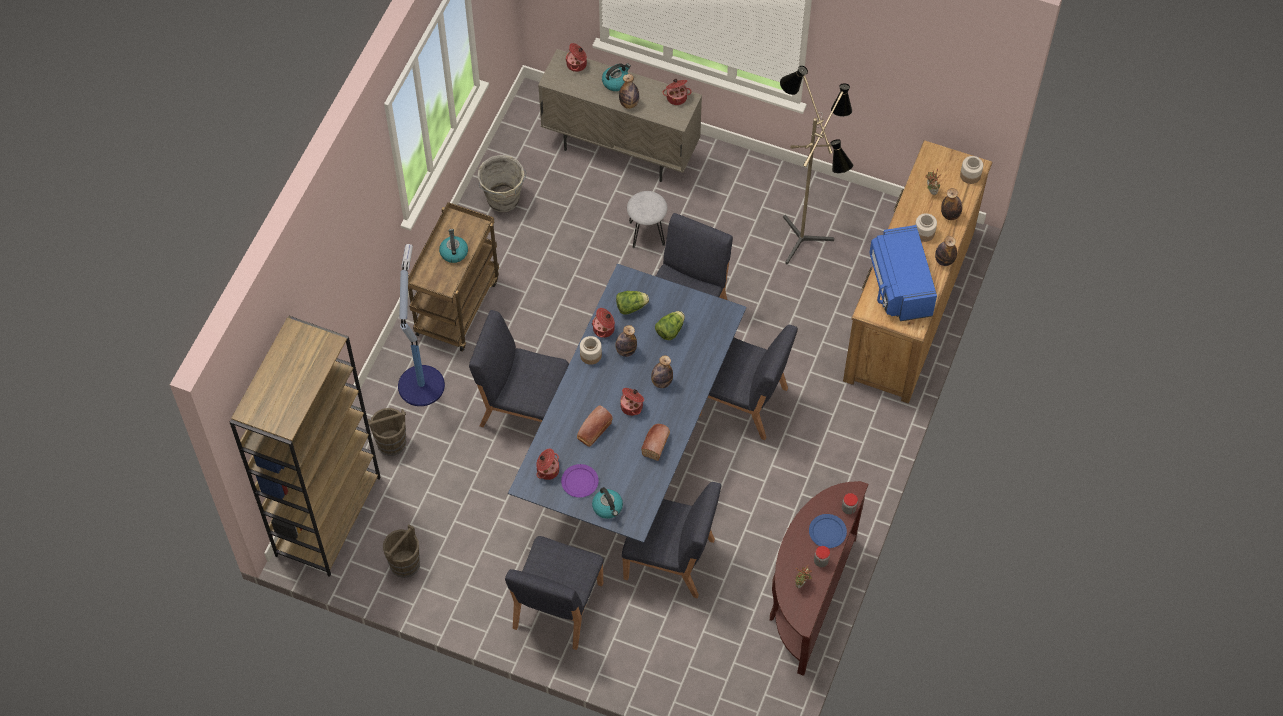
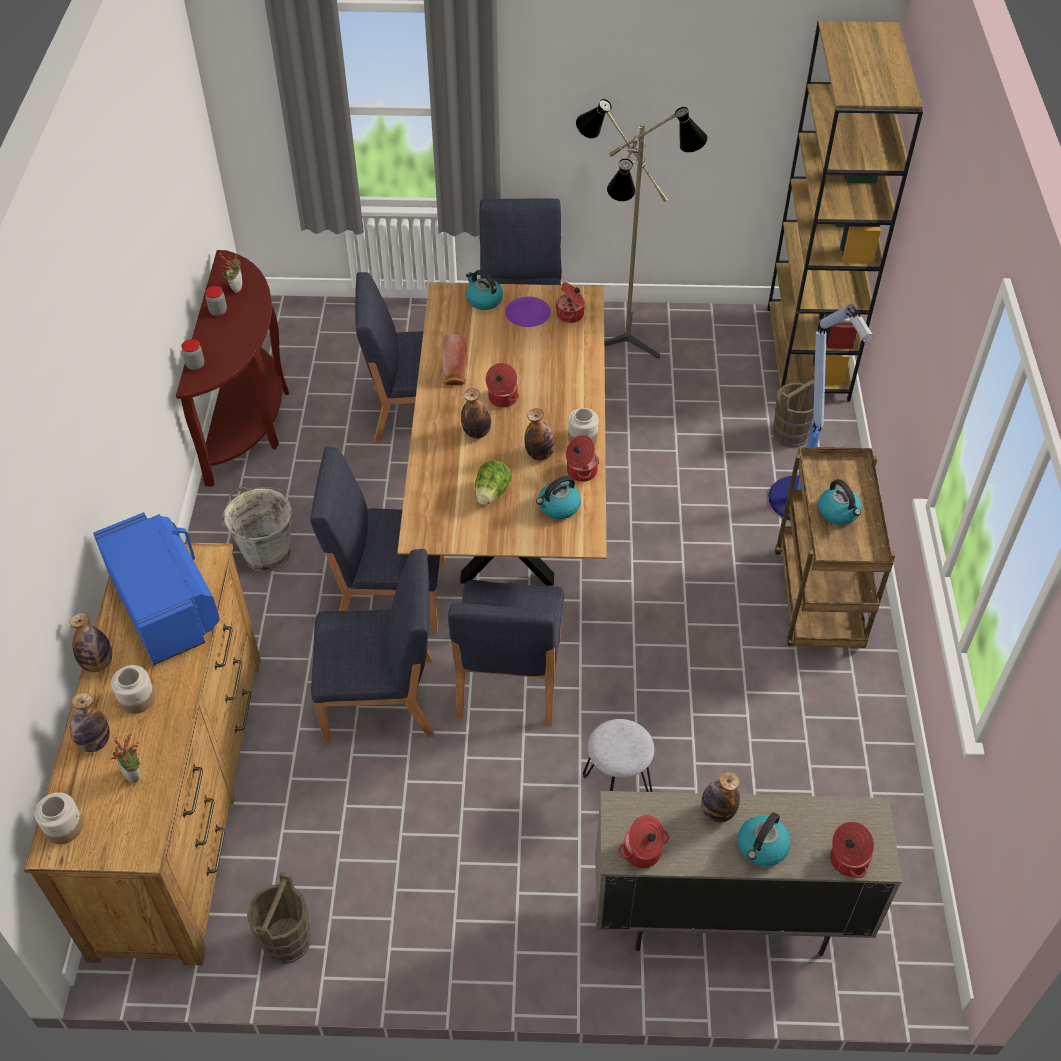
camera: 160 degrees right, 10 degrees down
brown bucket [383,524,420,578] -> brown bucket moved to [247,872,311,964]
blue chair [469,310,569,427] -> blue chair moved to [311,549,434,743]
grey bucket [477,155,526,212] -> grey bucket moved to [221,487,292,572]
blue dining table [508,264,747,543] -> brown dining table [397,283,607,586]
bread [577,406,613,447] -> none
lettuce [616,291,649,315] -> kettle [536,475,581,519]
floor lamp [780,66,853,265] -> floor lamp moved to [576,99,708,359]
blue plate [809,514,847,548] -> none

